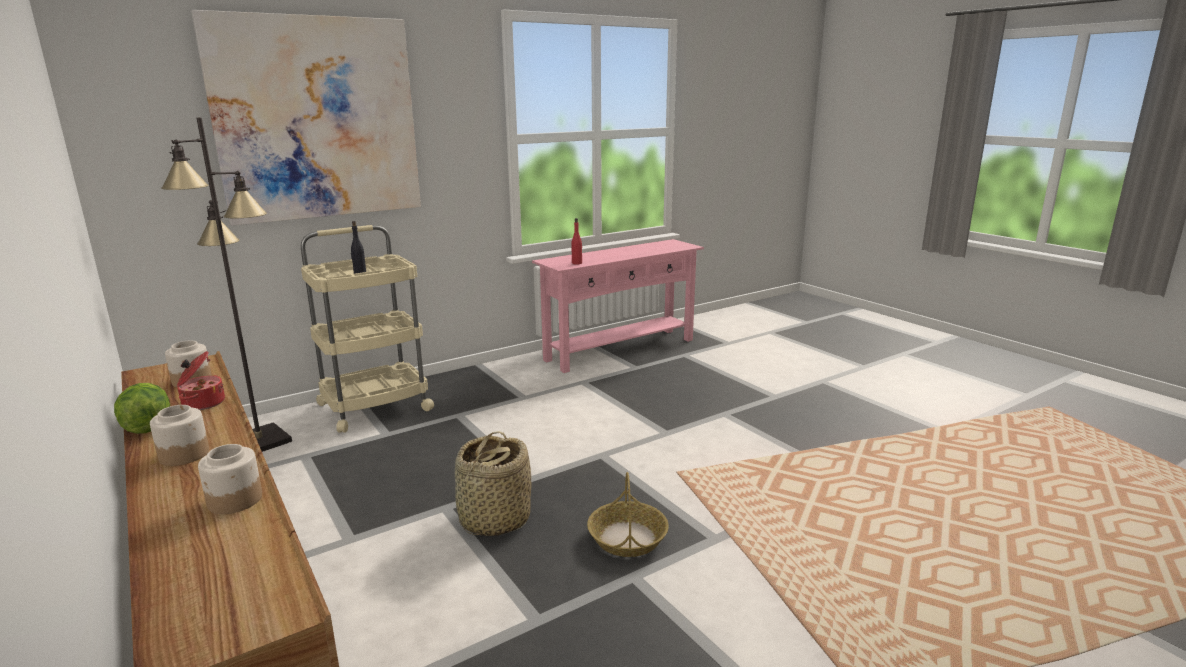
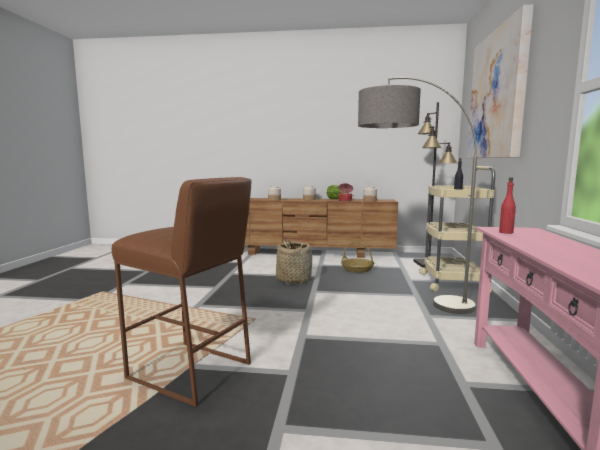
camera: 130 degrees right, 10 degrees down
basket [587,472,669,557] -> basket moved to [341,241,374,273]
none -> brown stool [112,177,252,407]
none -> floor lamp [358,77,477,314]

